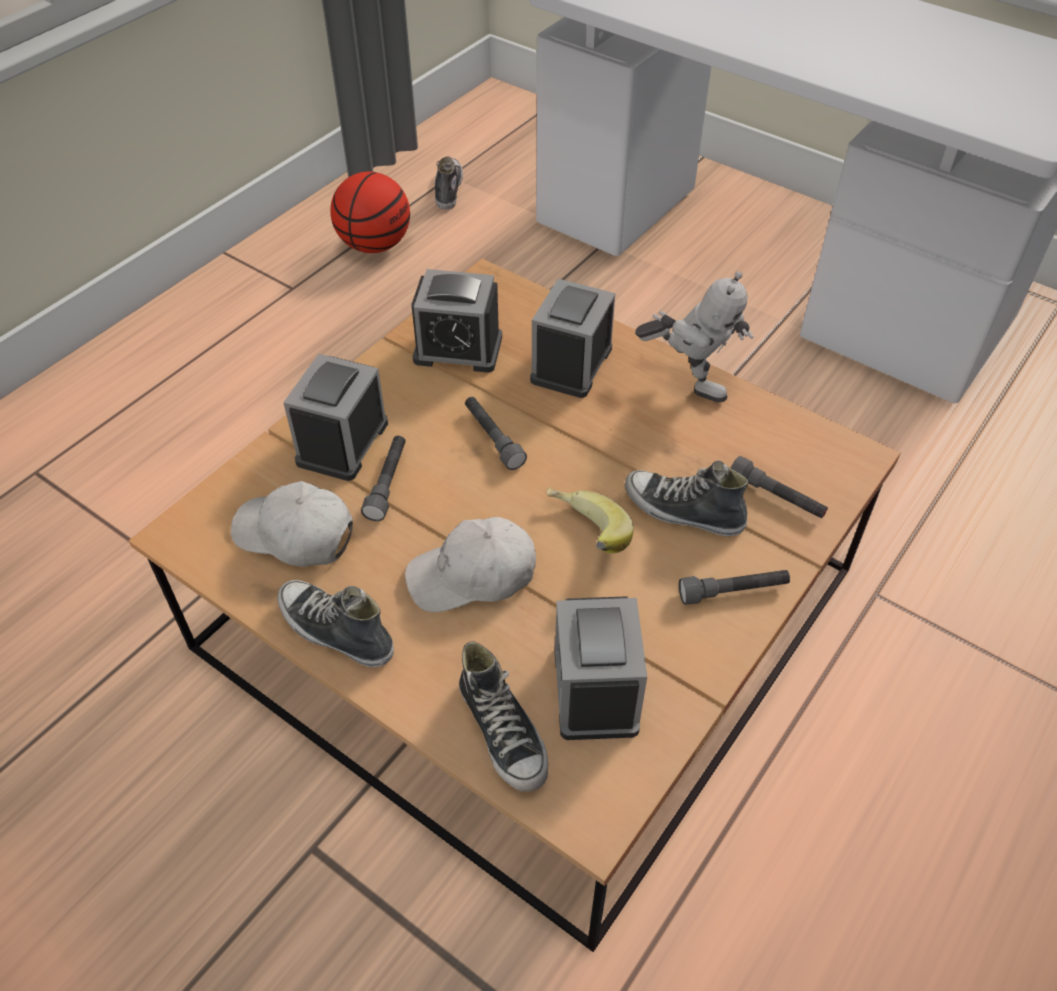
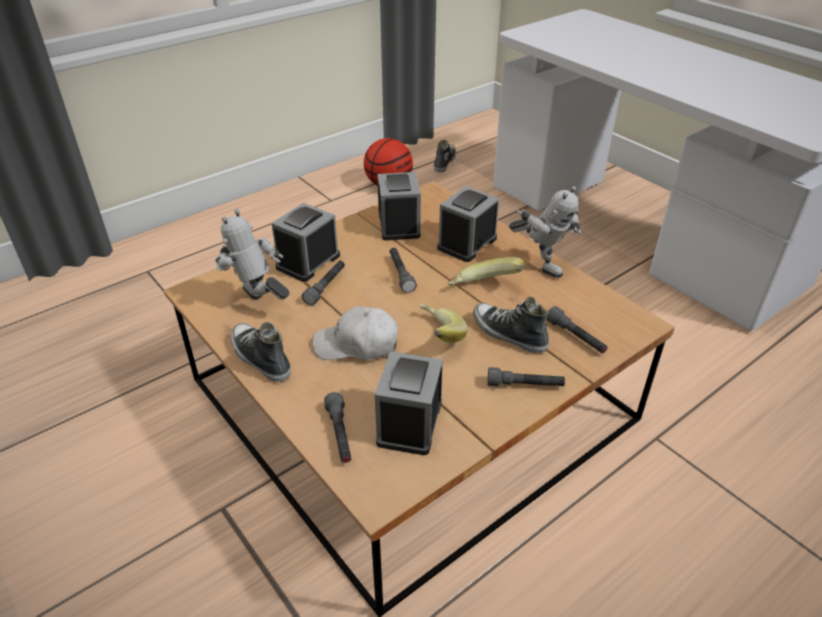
camera: 15 degrees right, 10 degrees down
white cap [231,481,353,567] -> toy robot [215,209,290,300]
alarm clock [411,269,502,373] -> alarm clock turned 120 degrees counterclockwise [377,172,421,241]
shoe [459,641,548,792] -> grey flashlight [324,392,351,463]
none -> banana [447,257,525,286]

